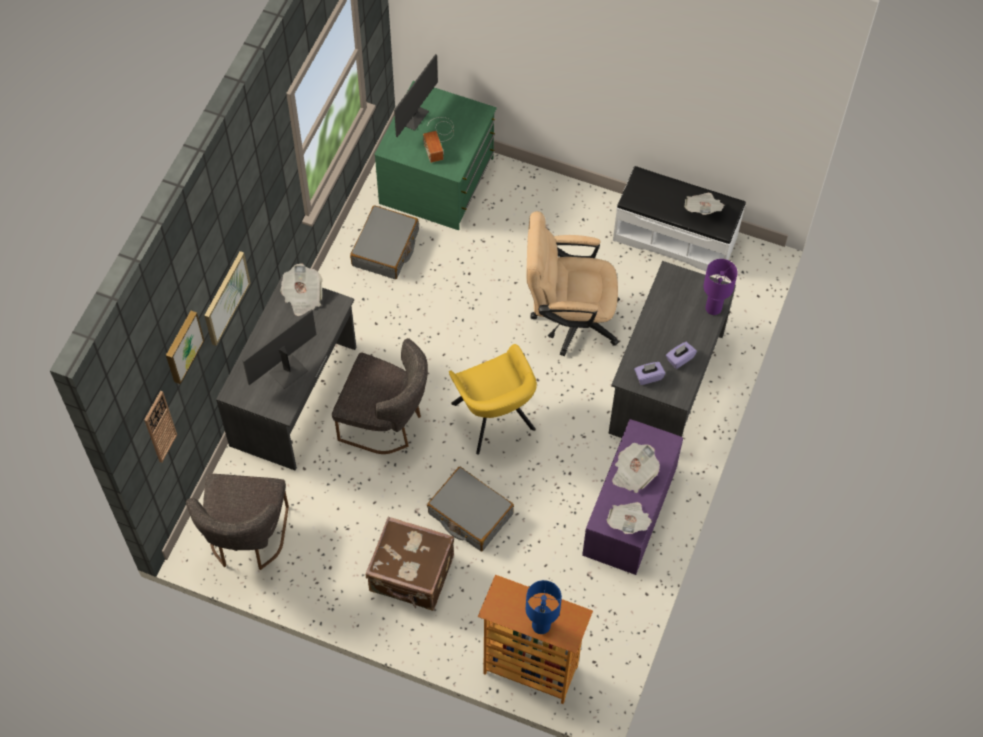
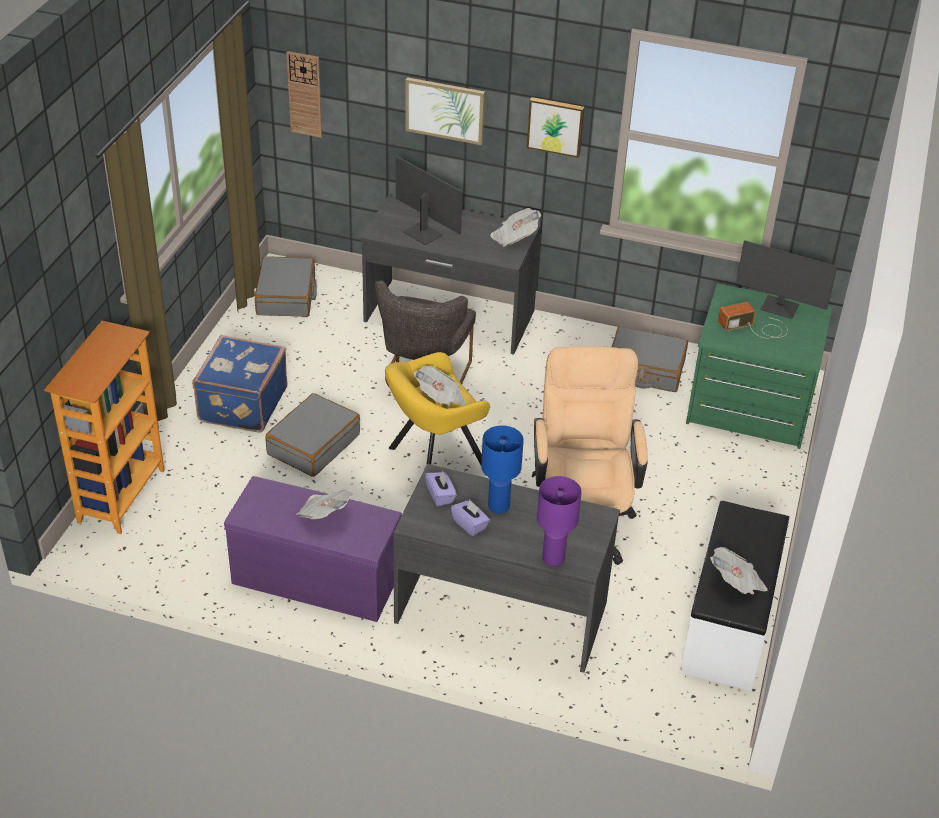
camera: 85 degrees right, 20 degrees down
picture [166,311,204,384] -> picture moved to [527,97,585,158]
grey chair [186,474,289,570] -> grey suitcase [255,256,317,317]
brown suitcase [366,517,454,611] -> blue suitcase [192,335,288,433]
blue table lamp [526,580,562,634] -> blue table lamp moved to [481,425,524,514]
newspaper [607,502,652,534] -> newspaper moved to [414,366,466,406]

